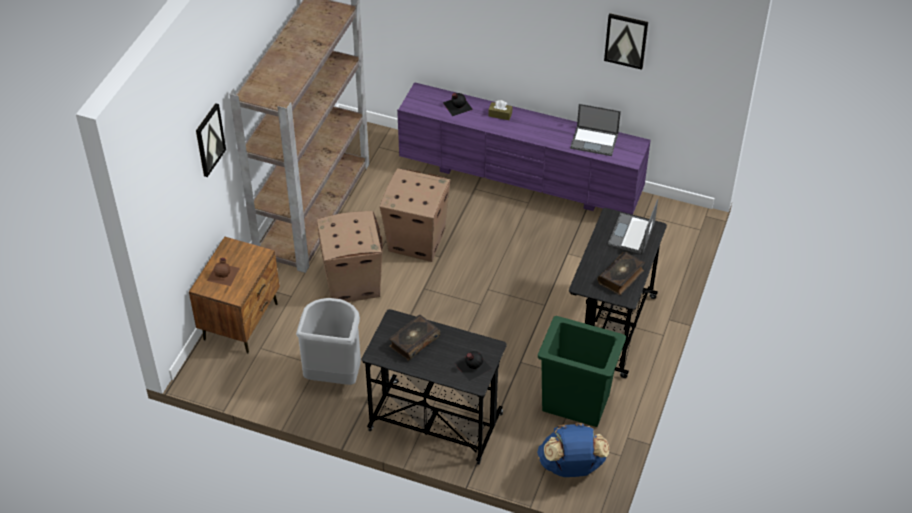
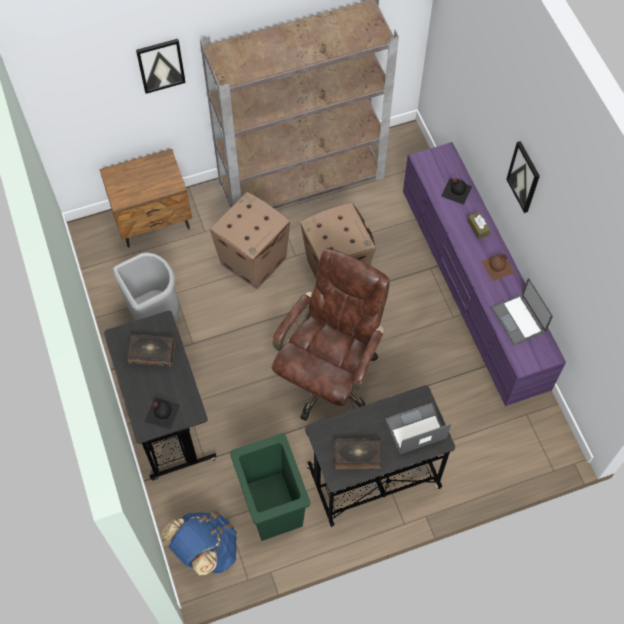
camera: 50 degrees right, 15 degrees up
brown bottle [207,258,240,286] -> brown bottle moved to [481,253,515,281]
picture [604,13,648,70] -> picture moved to [506,141,540,213]
none -> brown office chair [272,248,390,421]

